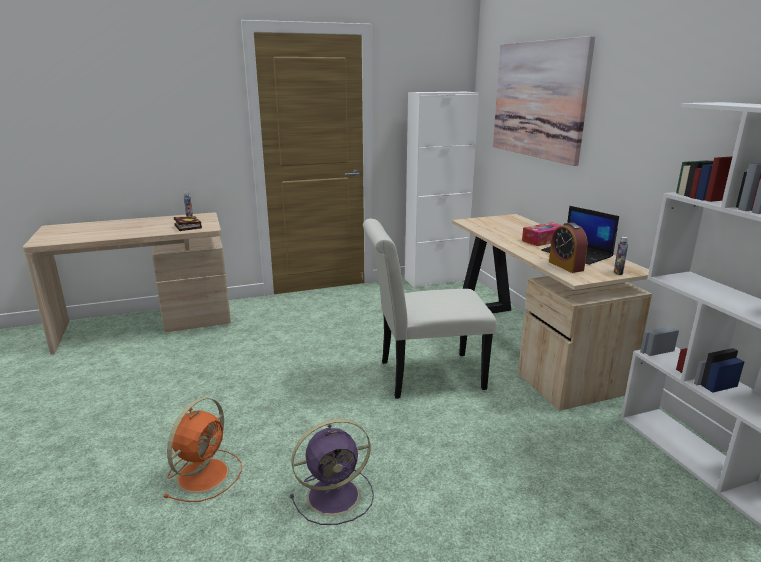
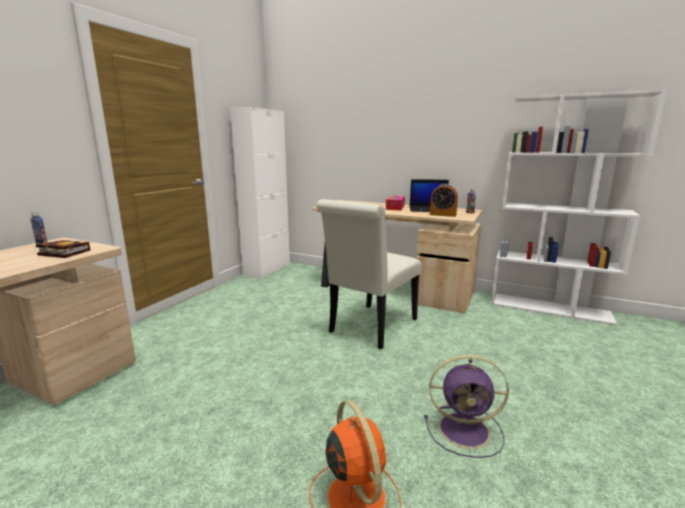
camera: 45 degrees left, 5 degrees down
purple fan [290,419,374,525] -> purple fan turned 75 degrees clockwise [424,355,509,458]
picture [493,36,595,166] -> none

